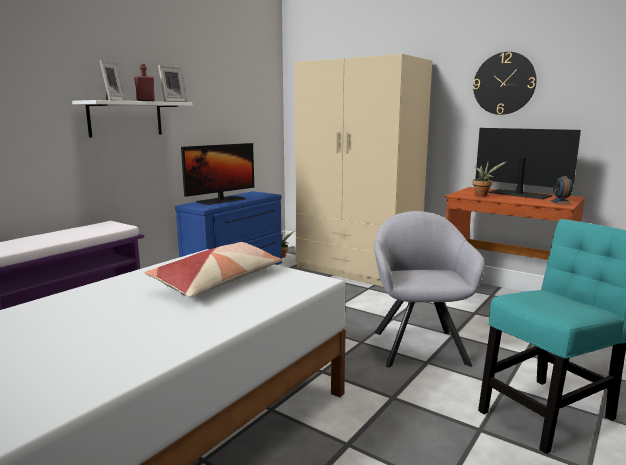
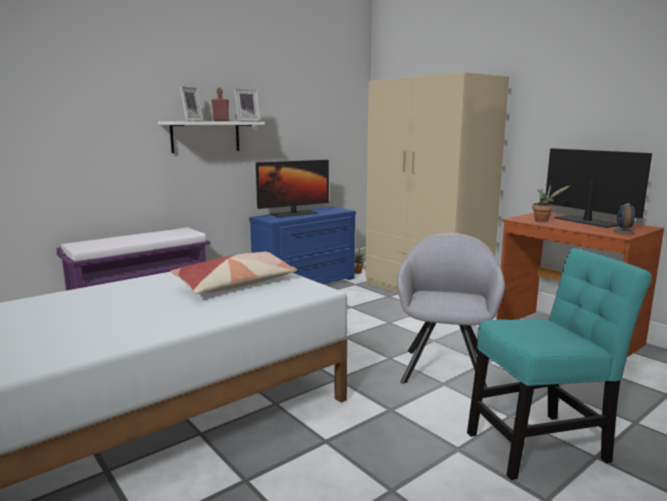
camera: 15 degrees right, 0 degrees up
wall clock [473,52,537,115] -> none

